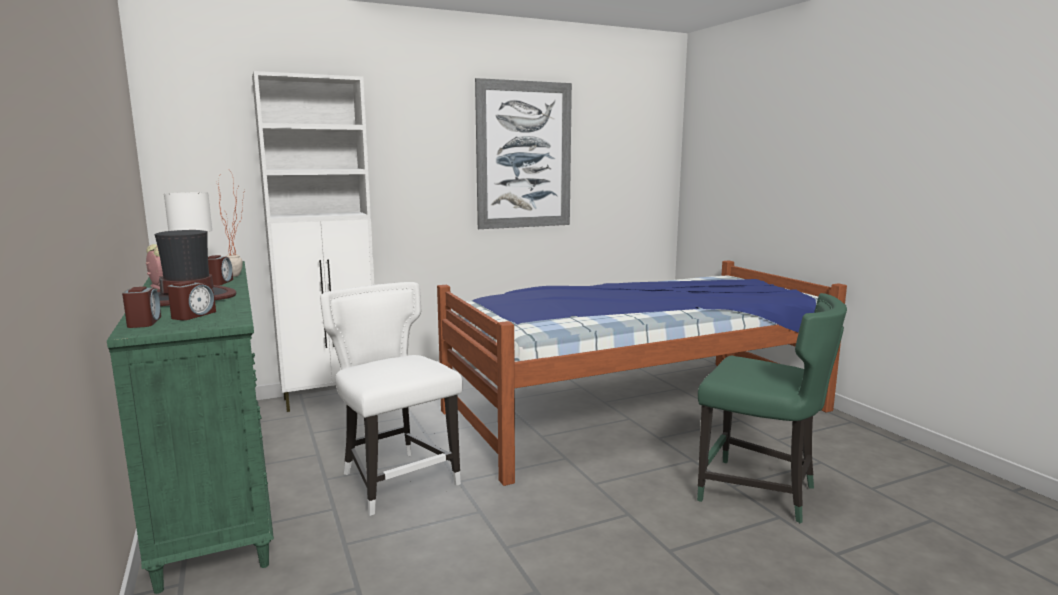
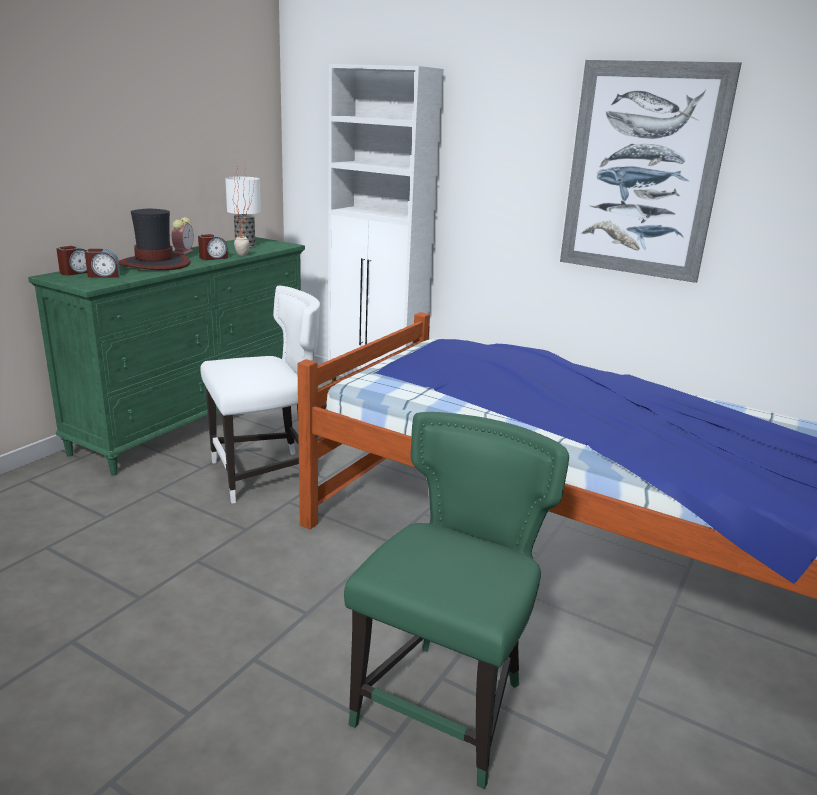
camera: 55 degrees right, 10 degrees up
white chair [320,282,463,516] -> white chair turned 45 degrees clockwise [200,285,320,504]
green chair [697,293,847,523] -> green chair turned 150 degrees counterclockwise [344,412,569,789]

